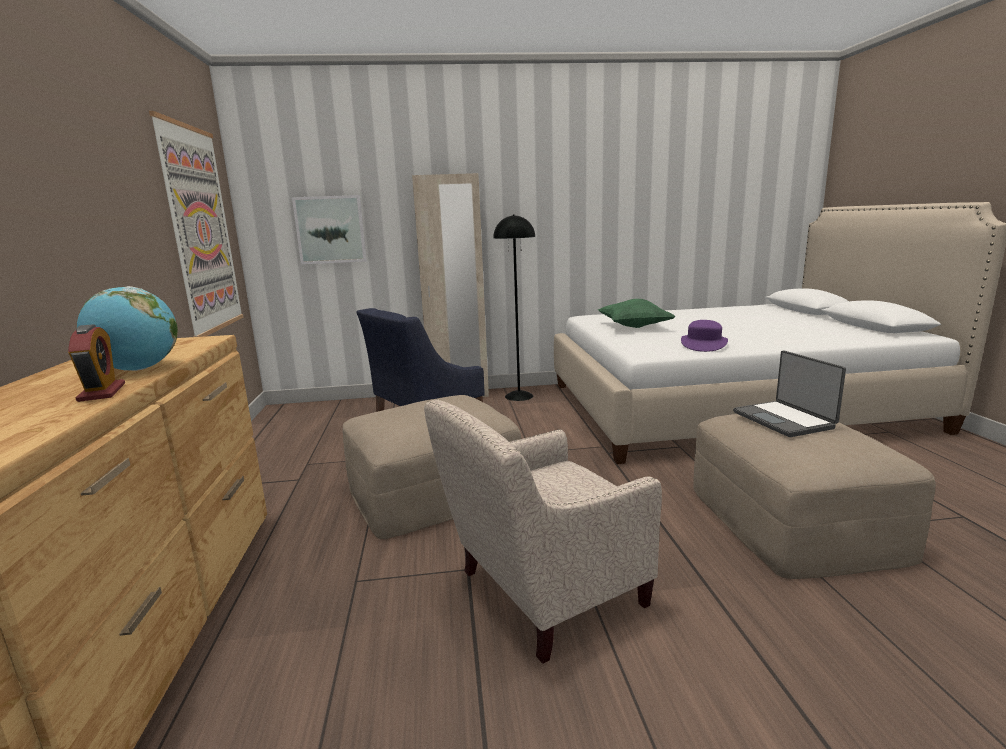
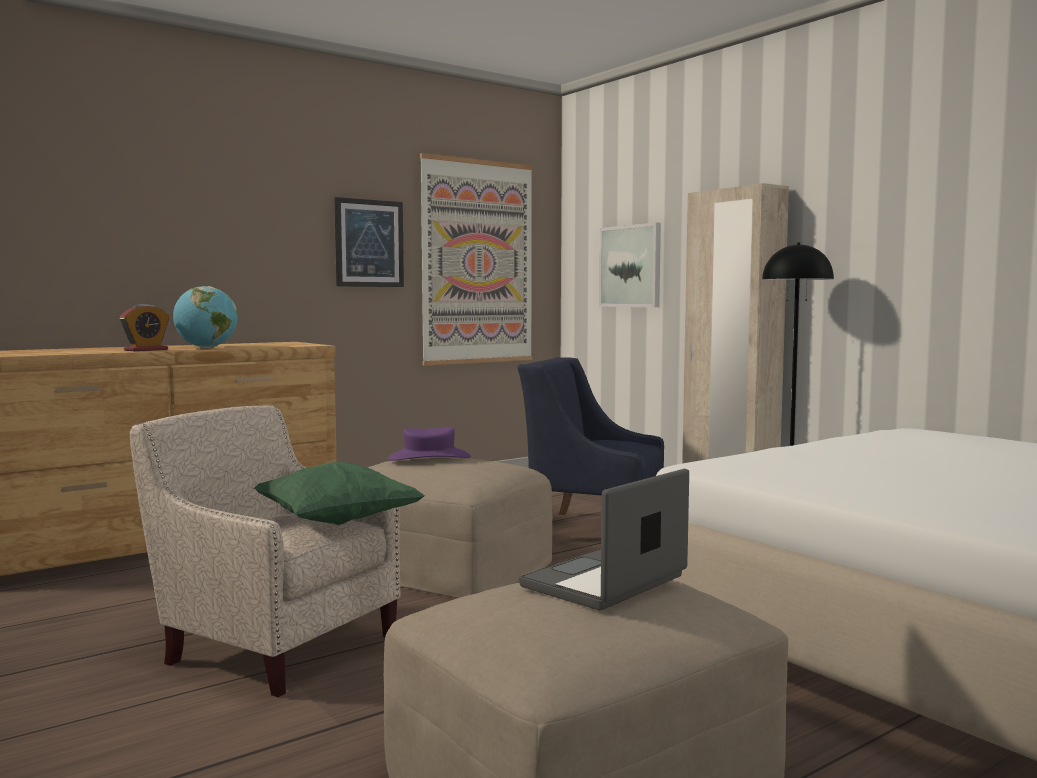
camera: 60 degrees right, 10 degrees down
green pillow [598,299,676,328] -> green pillow moved to [253,462,425,525]
purple hat [681,320,728,352] -> purple hat moved to [388,427,471,461]
none -> picture [334,197,404,287]

